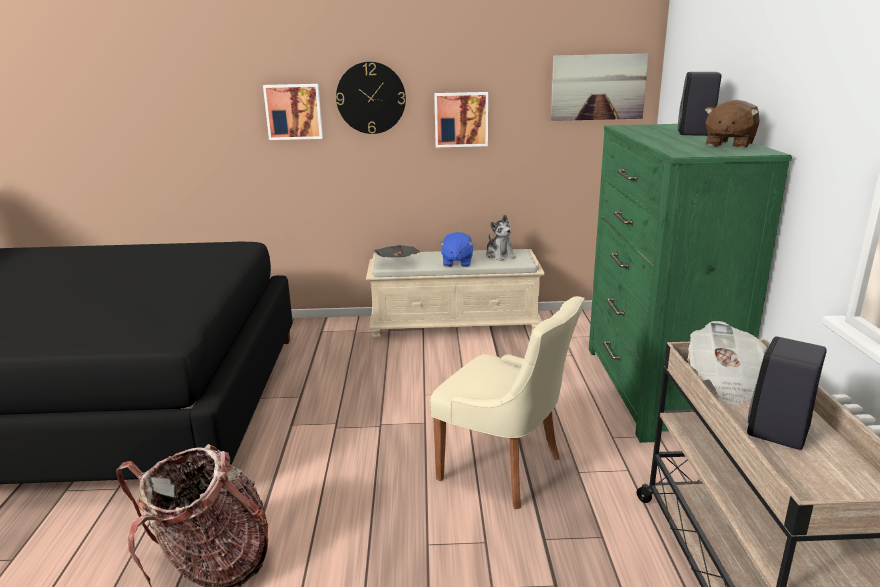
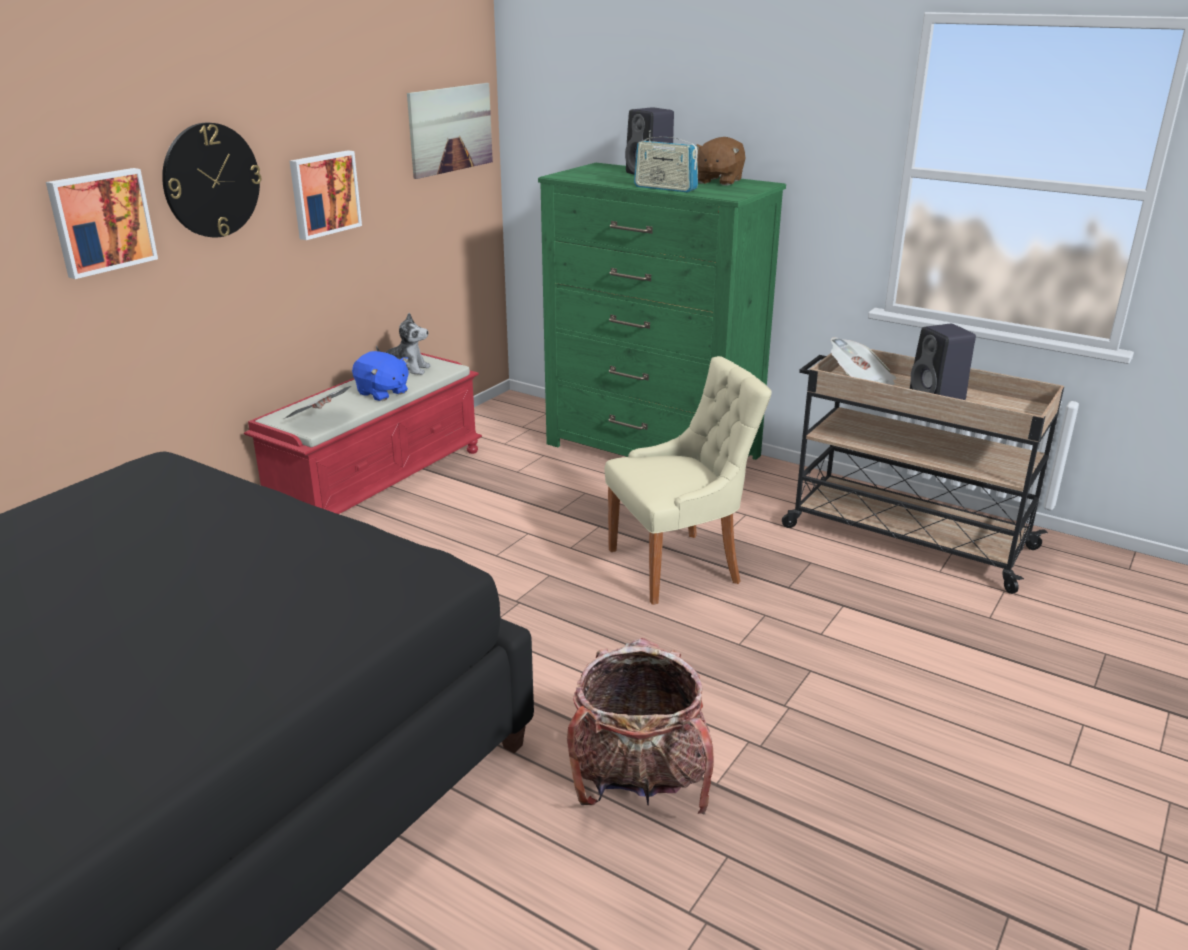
camera: 55 degrees left, 5 degrees up
beige bench [366,249,545,340] -> red bench [244,353,482,514]
brown plush toy [705,100,760,148] -> brown plush toy turned 45 degrees clockwise [696,137,746,186]
none -> radio [634,130,698,192]

